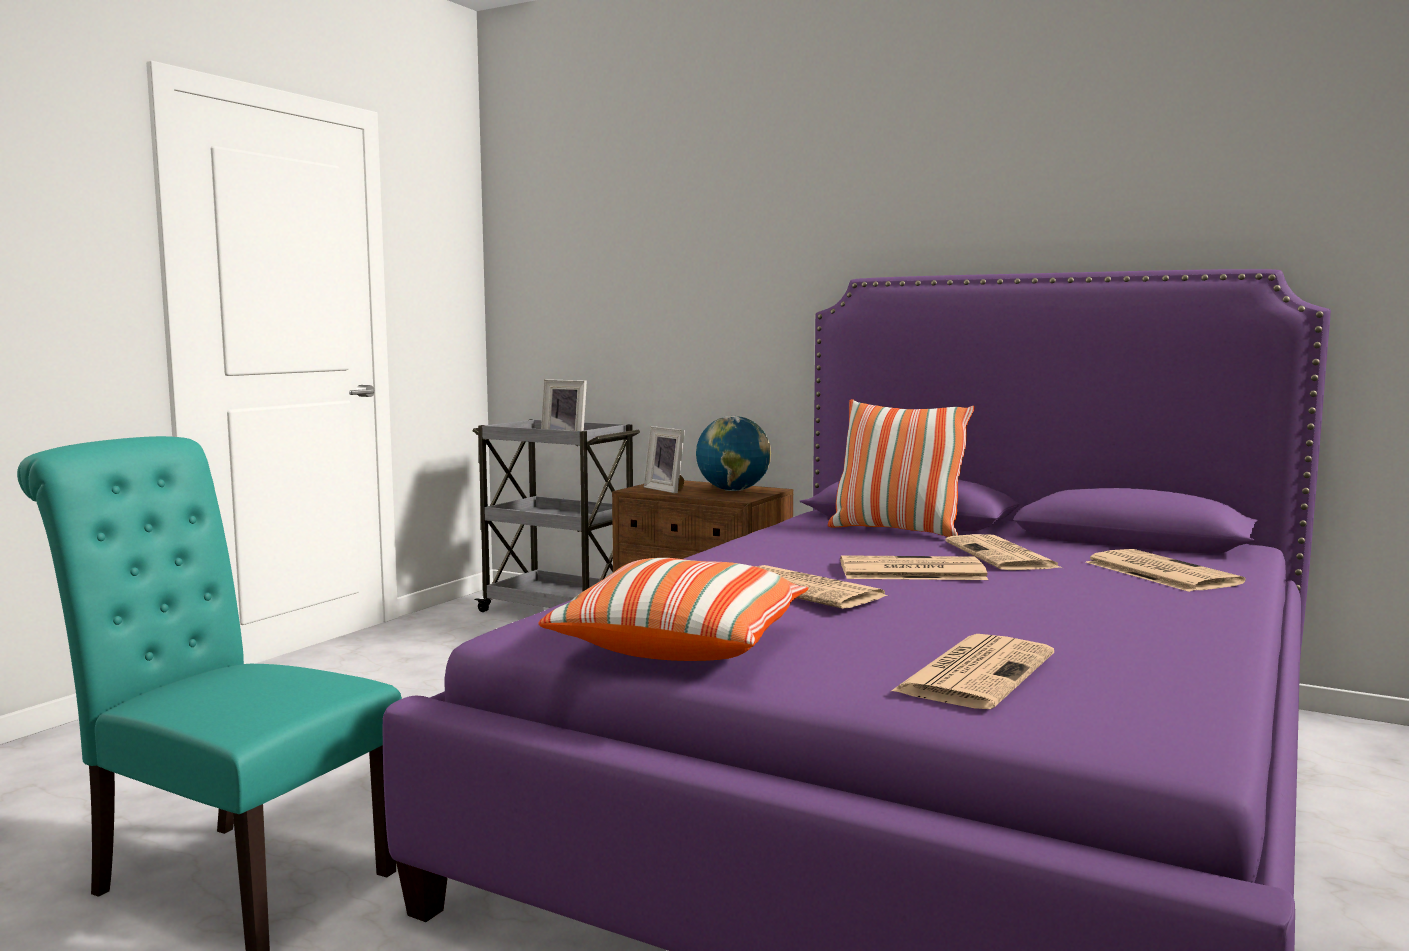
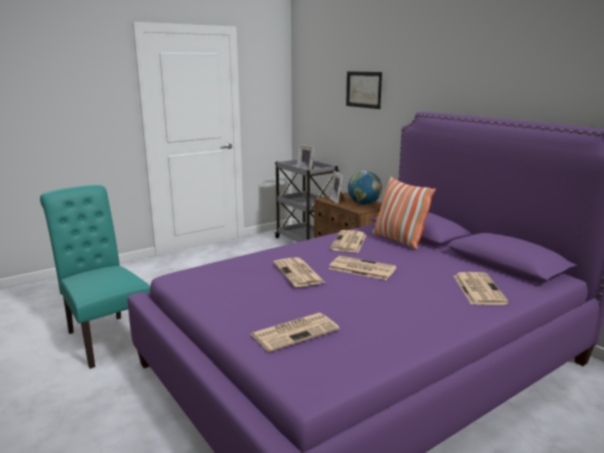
camera: 25 degrees right, 10 degrees up
pillow [538,558,808,661] -> none
newspaper [945,534,1062,570] -> newspaper moved to [330,230,366,252]
none -> picture [346,71,382,109]

